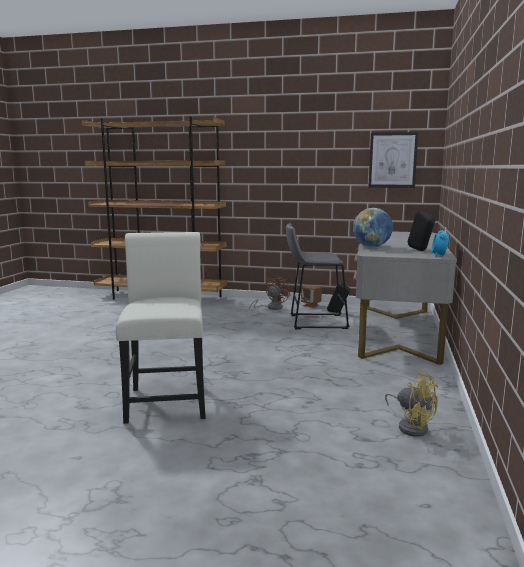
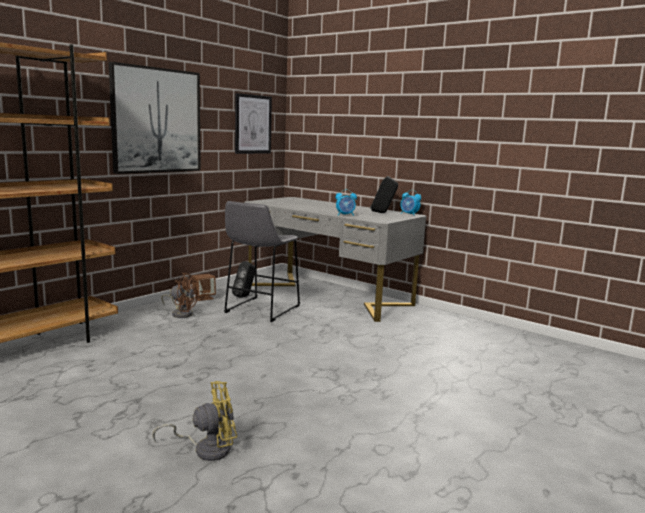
camera: 65 degrees left, 0 degrees up
white chair [116,232,206,424] -> none
brown fan [249,275,291,311] -> brown fan turned 135 degrees clockwise [161,273,198,318]
globe [353,208,393,247] -> alarm clock [336,189,357,216]
yellow fan [385,372,438,437] -> yellow fan moved to [152,381,237,461]
none -> picture [109,62,201,174]

